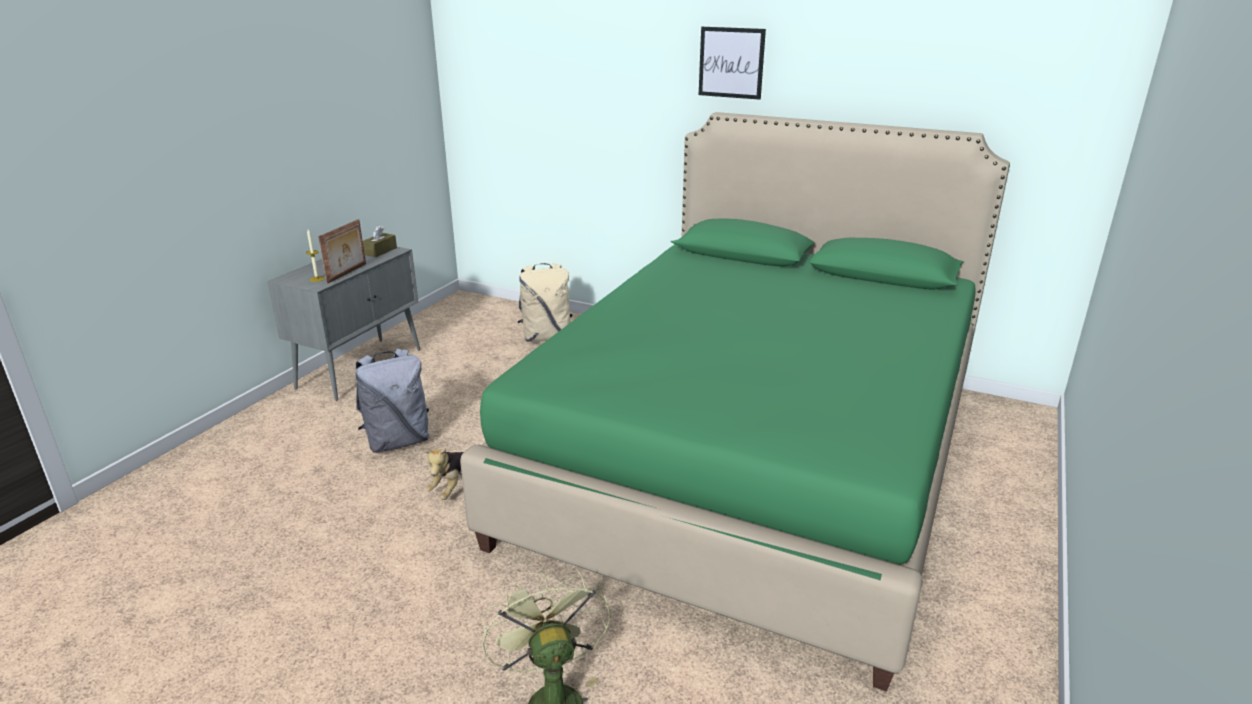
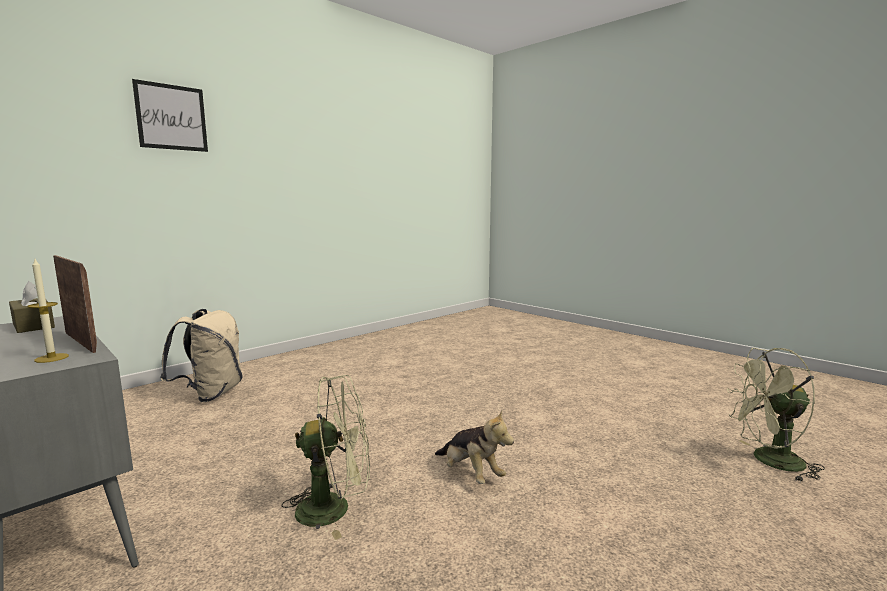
camera: 70 degrees left, 15 degrees down
grey backpack [355,349,429,453] -> green fan [282,375,370,540]
green bed [460,112,1010,692] -> none
picture [699,27,766,100] -> picture moved to [132,79,208,152]

